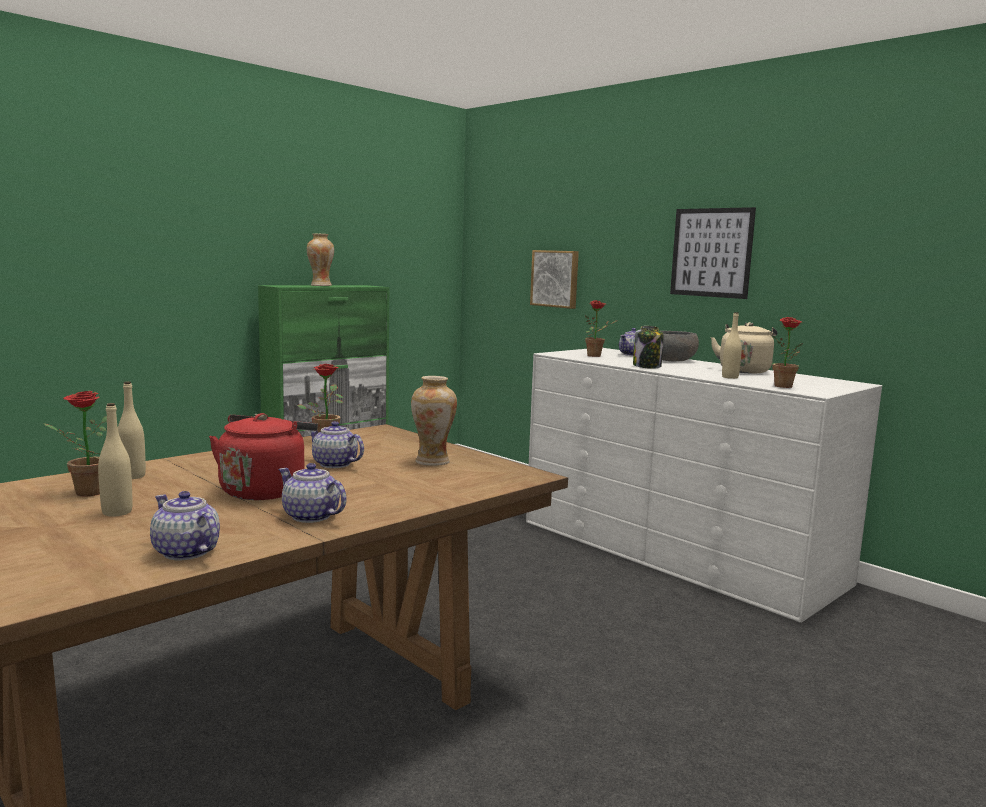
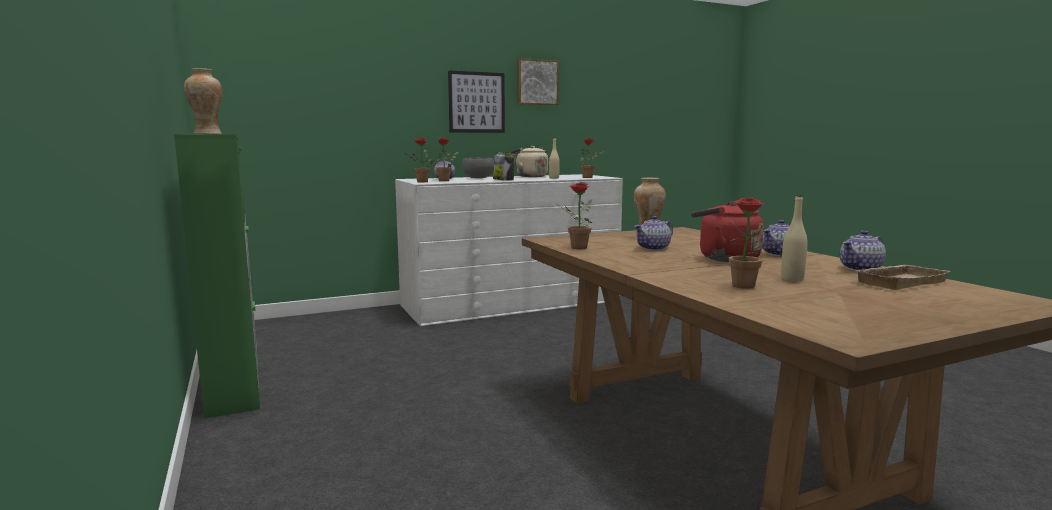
camera: 70 degrees left, 0 degrees up
beige bottle [118,381,146,479] -> none
picture [530,250,579,309] -> picture moved to [517,58,559,105]
none -> potted plant [403,138,434,182]
none -> beige tray [854,265,951,290]

